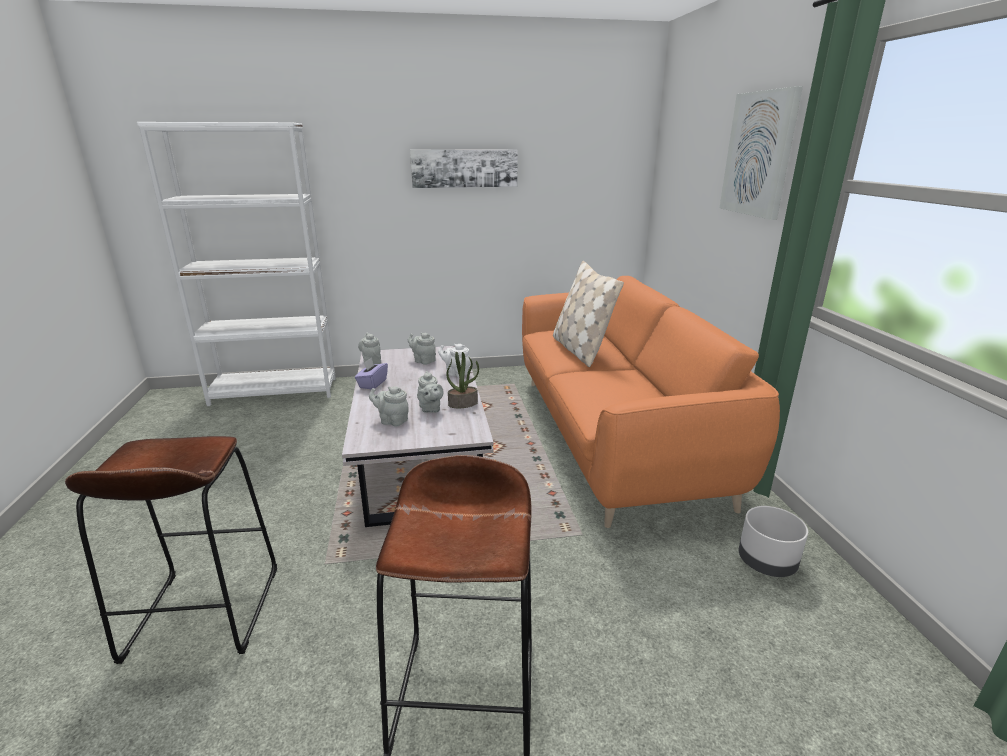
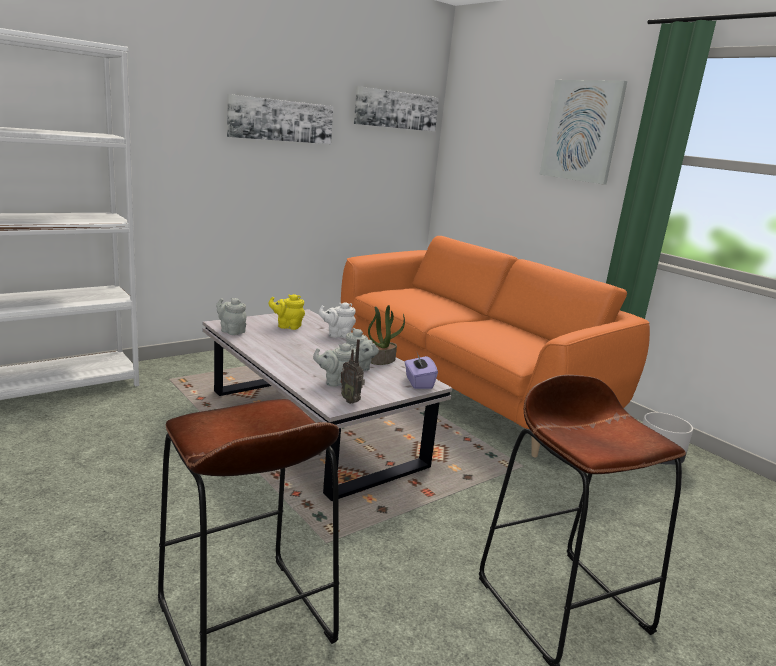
camera: 30 degrees left, 5 degrees down
purple tissue box [355,358,388,389] -> purple tissue box moved to [405,353,438,389]
grey teapot [408,333,436,365] -> yellow teapot [268,294,305,330]
beige pillow [553,261,624,367] -> none
none -> radio [341,339,365,404]
none -> picture [354,86,439,132]

